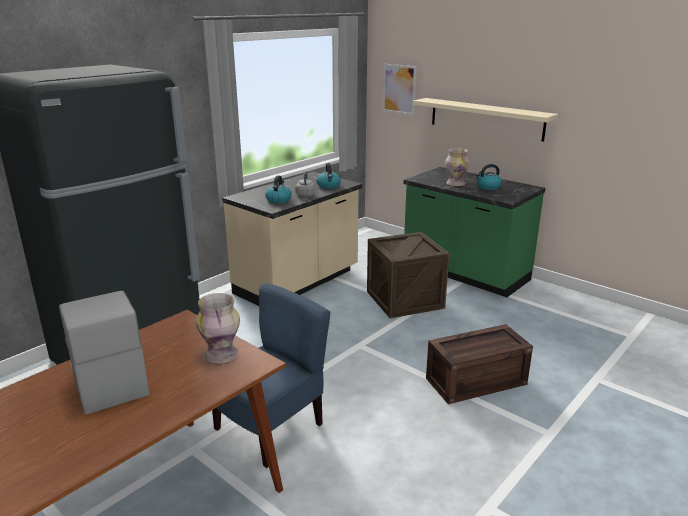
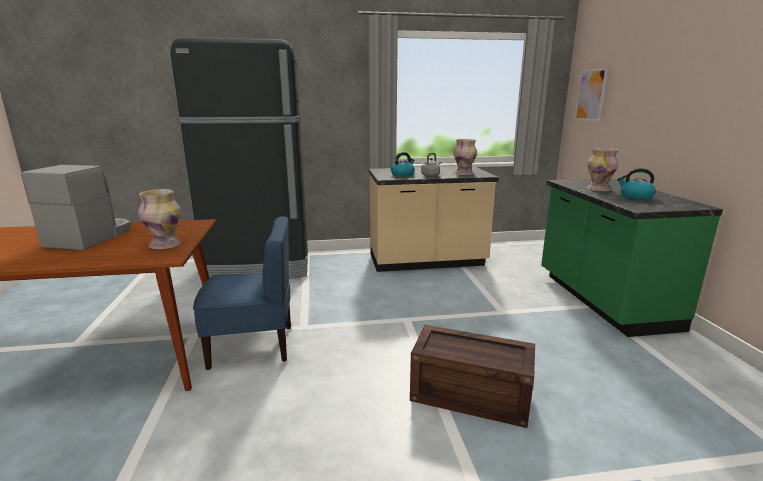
camera: 40 degrees right, 5 degrees down
kettle [317,163,341,189] -> vase [453,139,477,175]
crate [367,232,449,318] -> none
beige shelf [413,98,558,142] -> none

